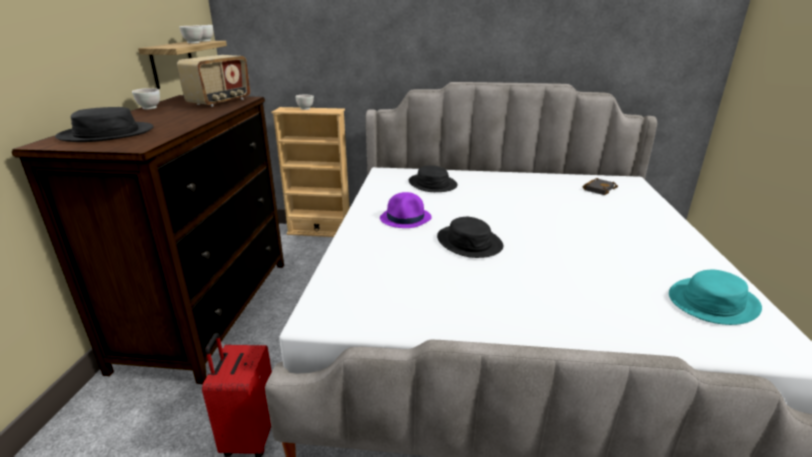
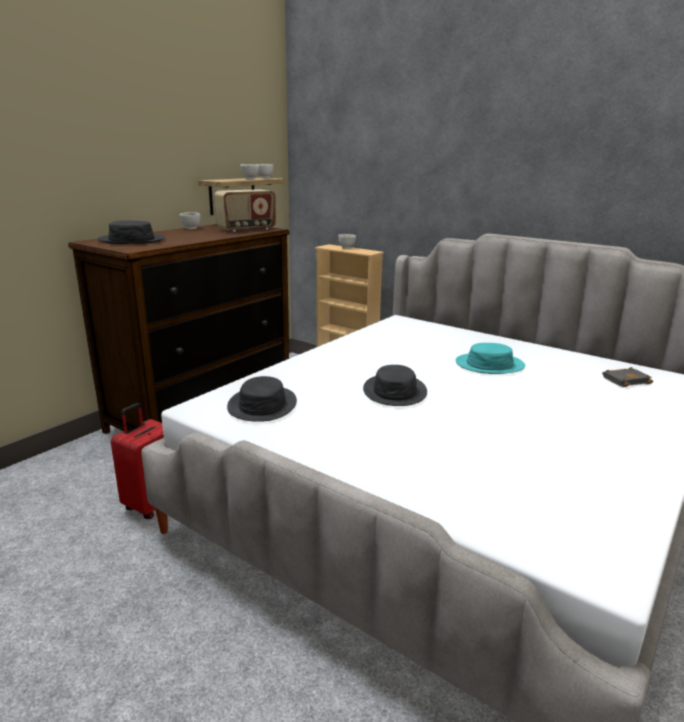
camera: 30 degrees right, 5 degrees down
purple hat [380,192,432,228] -> none
black hat [409,166,458,192] -> black hat moved to [227,376,297,422]
turquoise hat [669,270,762,325] -> turquoise hat moved to [455,343,525,374]

